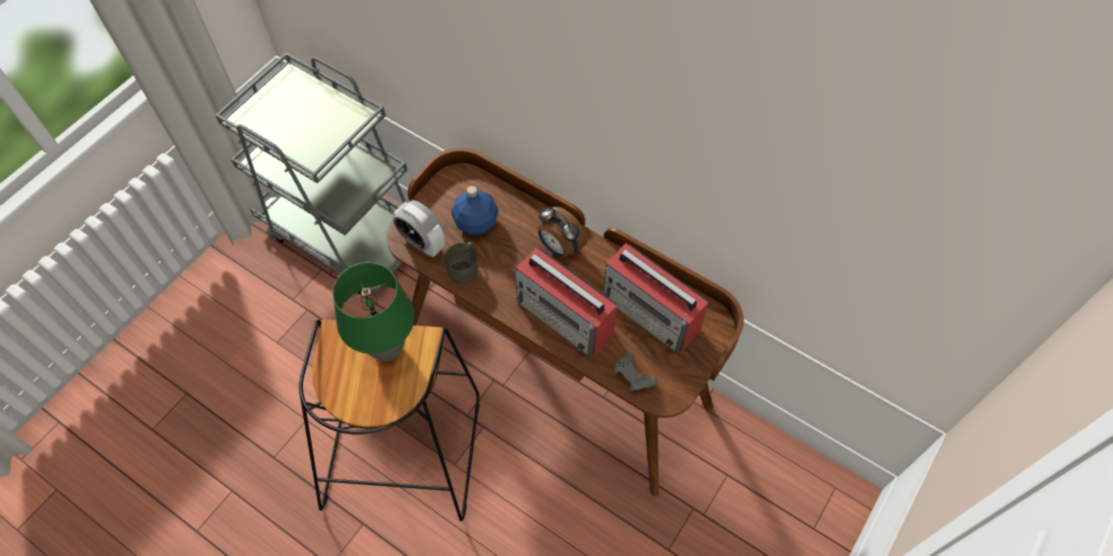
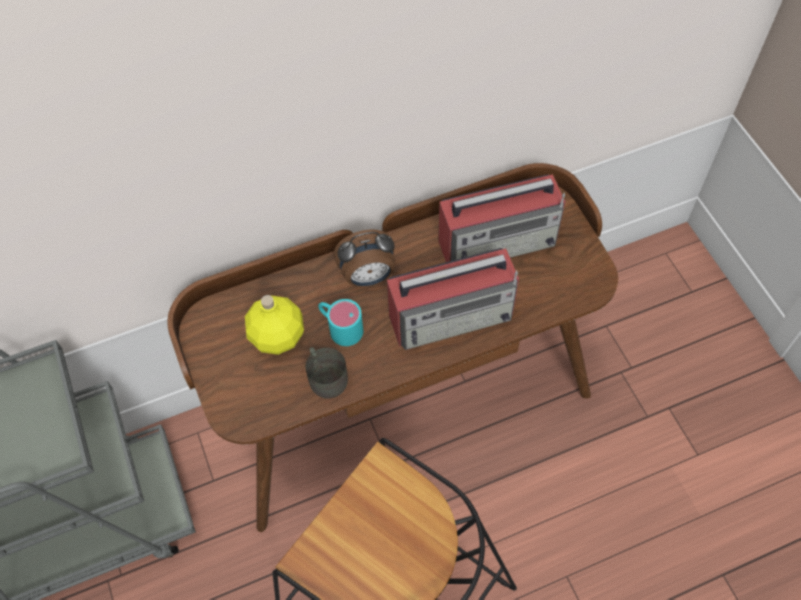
camera: 55 degrees left, 0 degrees up
green table lamp [333,262,415,361] -> none
alarm clock [393,200,445,257] -> none
blue bottle [452,186,499,235] -> yellow bottle [245,295,304,355]
grey game controller [614,352,657,391] -> none
none -> turquoise mug [318,299,363,346]

